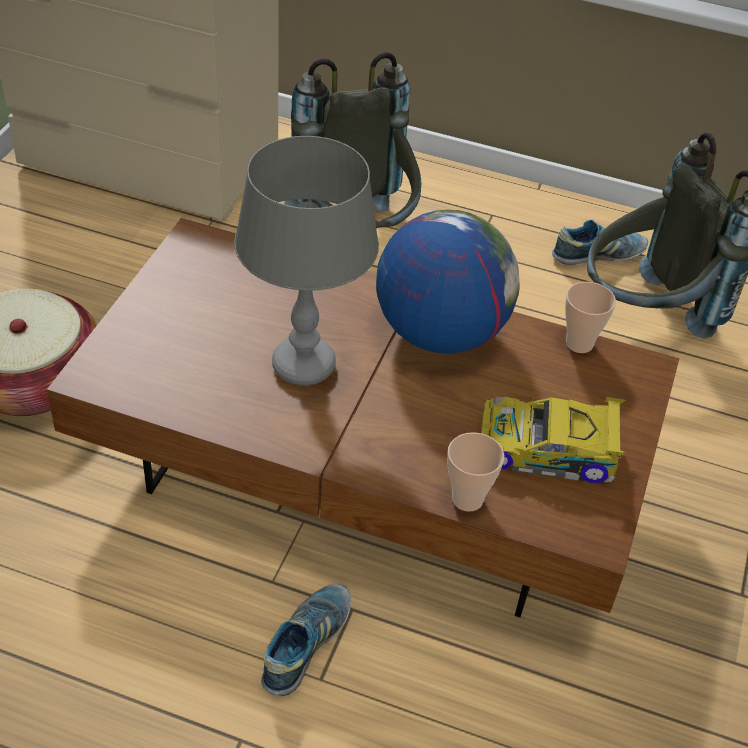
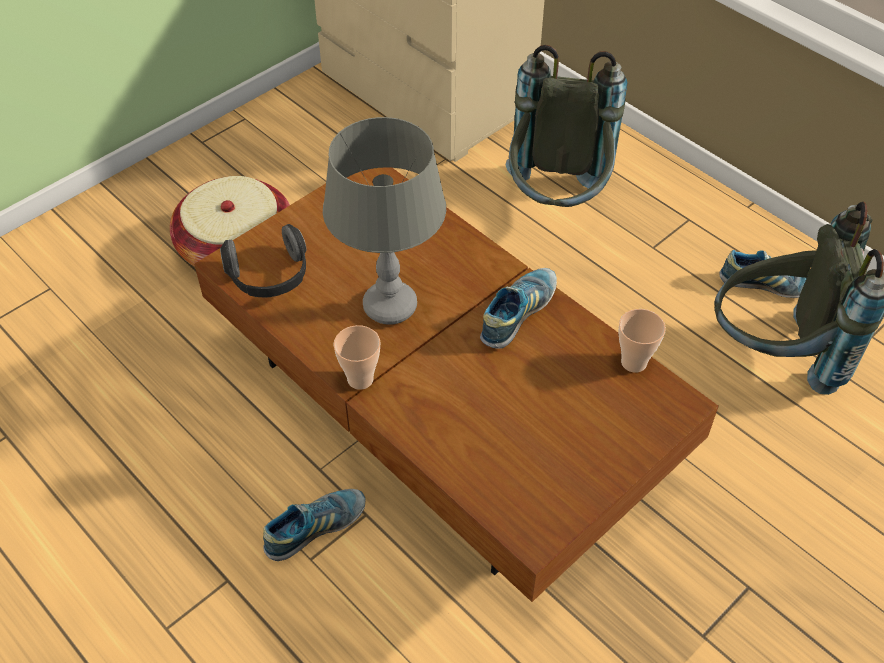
camera: 30 degrees right, 5 degrees up
globe [376,209,520,354] -> shoe [480,268,557,349]
cup [447,432,504,512] -> cup moved to [333,325,381,390]
toy car [481,395,625,484] -> none
none -> headphones [220,224,307,297]

